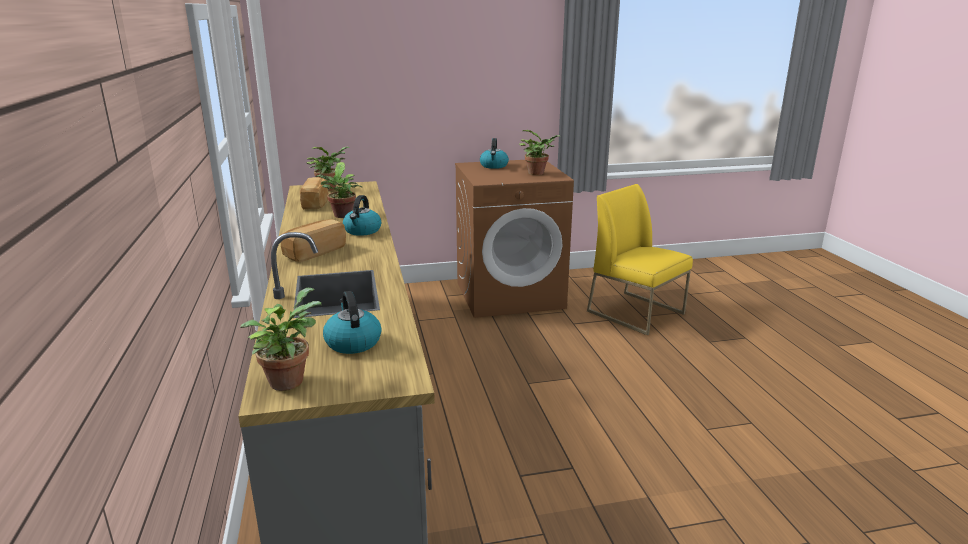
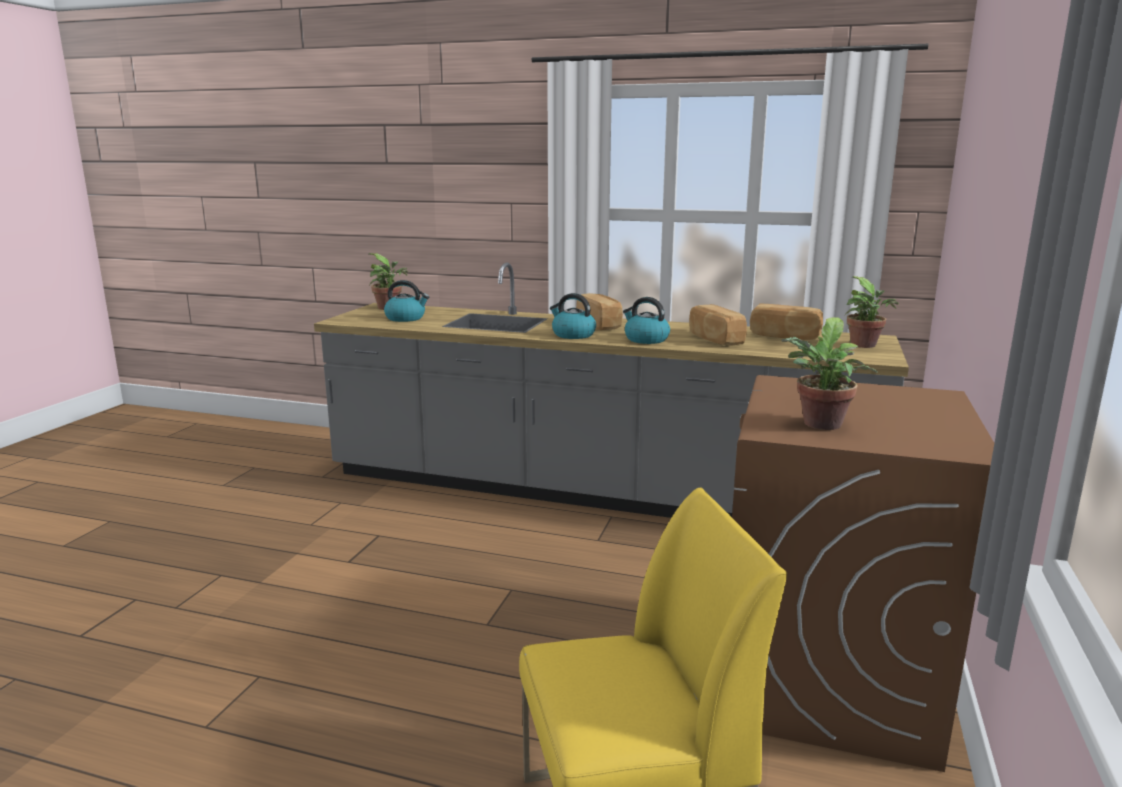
camera: 120 degrees right, 5 degrees down
potted plant [315,162,362,218] -> bread [689,304,747,346]
kettle [480,138,509,169] -> kettle moved to [550,293,596,339]

